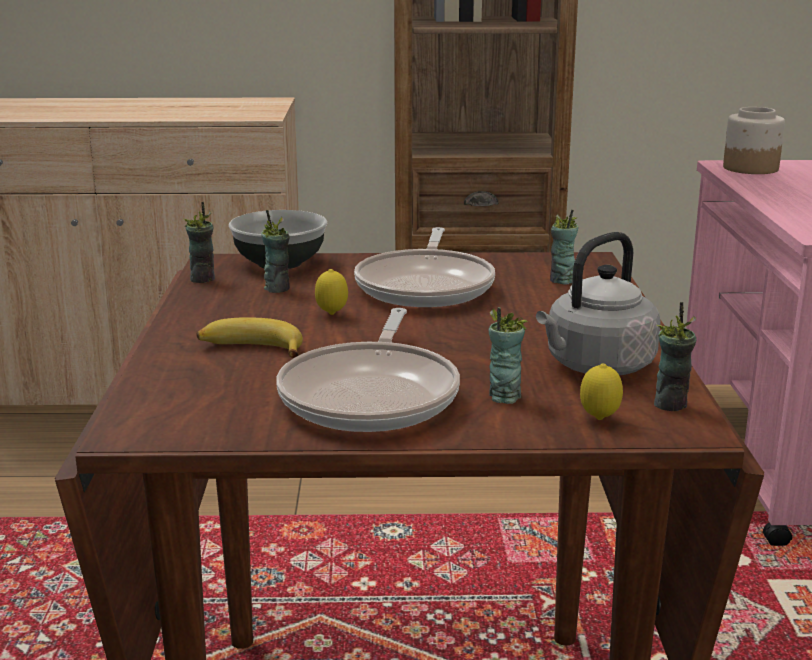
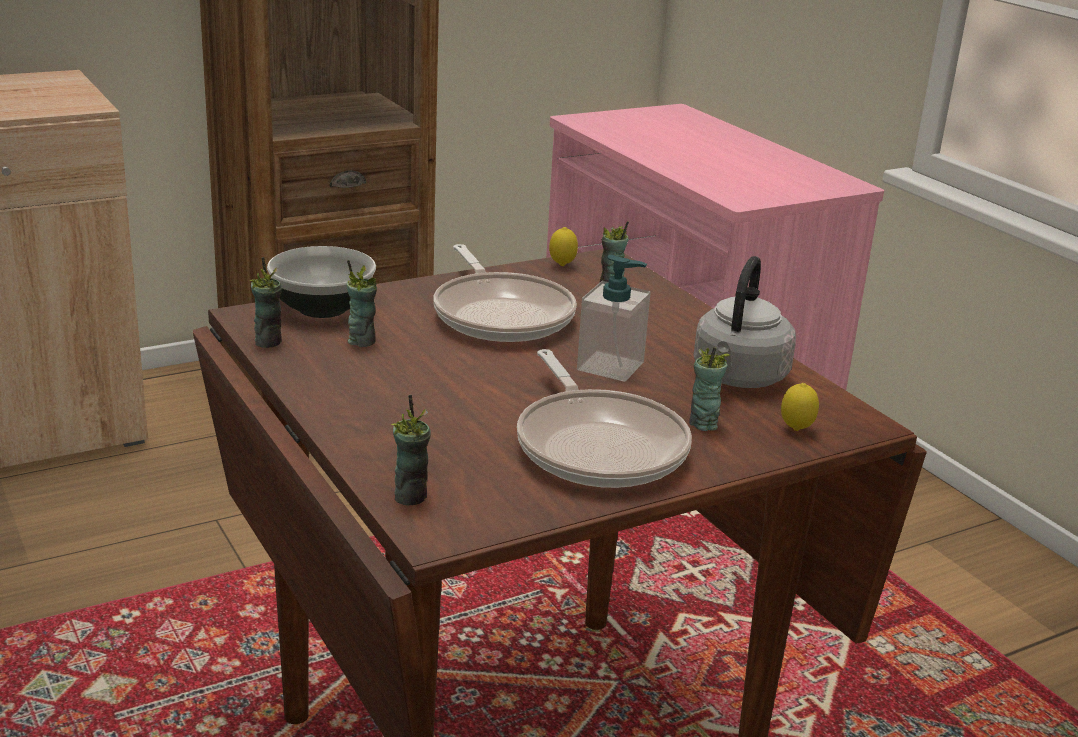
camera: 30 degrees left, 5 degrees up
banana [196,317,303,358] -> none
lemon [315,269,348,315] -> lemon moved to [549,227,578,266]
cup [654,302,697,411] -> cup moved to [391,395,431,505]
jar [723,107,785,174] -> none
none -> soap dispenser [577,255,651,382]

